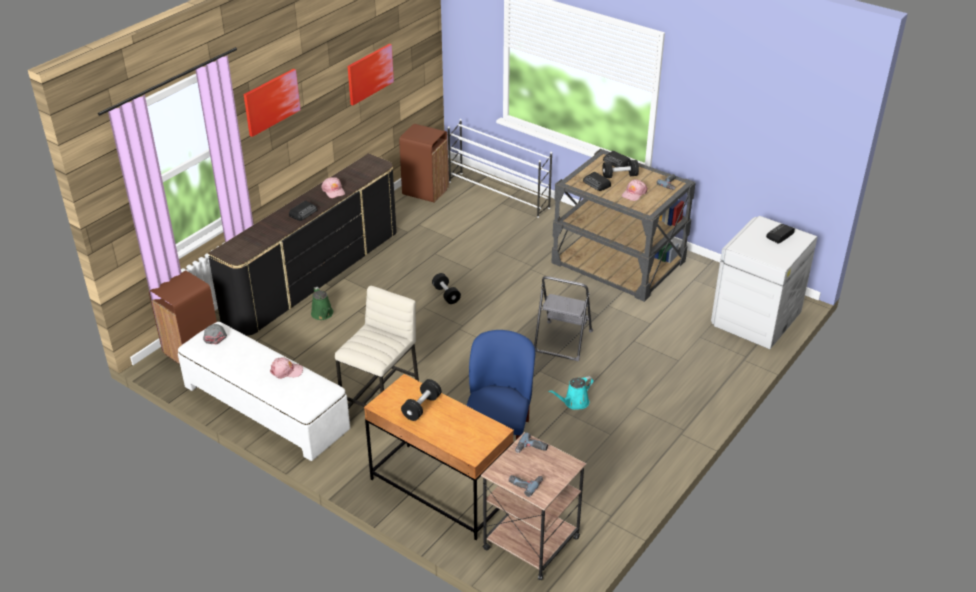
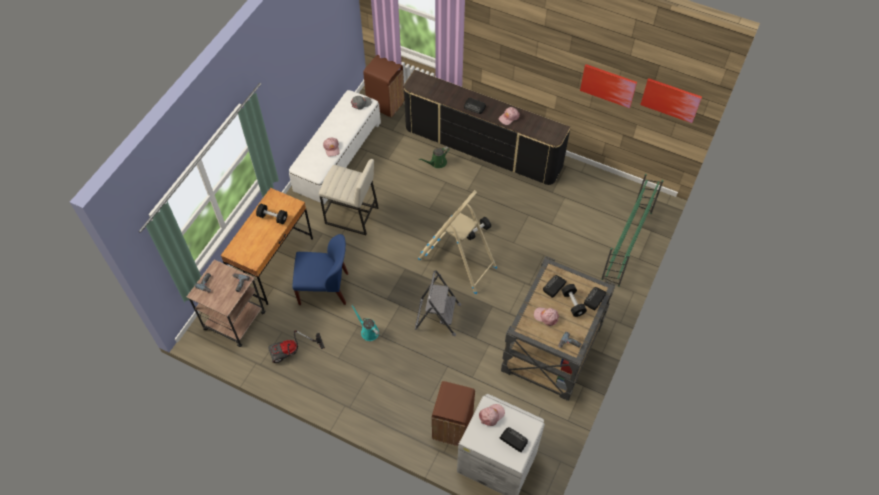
camera: 80 degrees right, 20 degrees up
picture [244,69,301,137] -> picture moved to [640,78,702,123]
brown trash can [399,124,449,203] -> brown trash can moved to [432,381,475,446]
white shoe rack [448,119,552,218] -> green shoe rack [601,174,664,287]
none -> vacuum cleaner [268,330,325,363]
none -> beige step ladder [418,190,497,294]
none -> pink cap [479,404,505,426]

